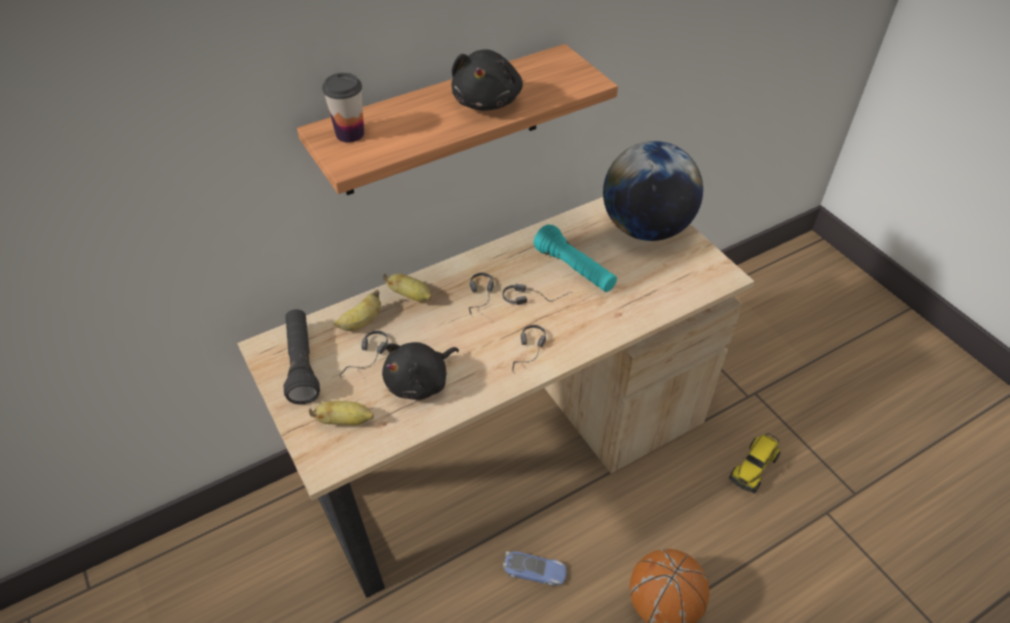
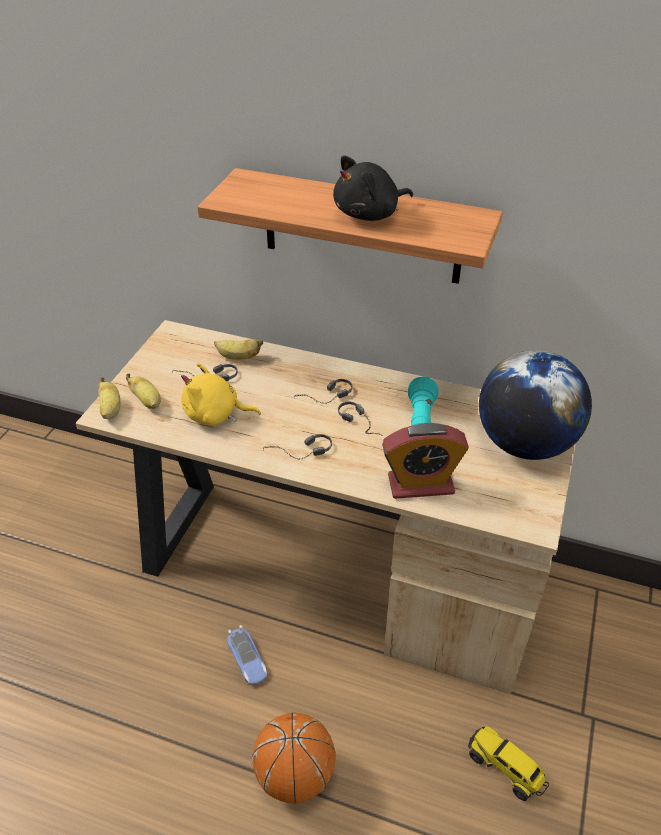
camera: 50 degrees right, 5 degrees down
black flashlight [283,309,320,405] -> none
cup [322,73,364,143] -> none
black plush toy [382,342,459,400] -> yellow plush toy [181,363,261,426]
banana [383,273,432,302] -> banana moved to [98,377,120,419]
toy truck [729,433,781,493] -> toy truck turned 45 degrees clockwise [468,726,549,801]
none -> alarm clock [382,423,469,499]

